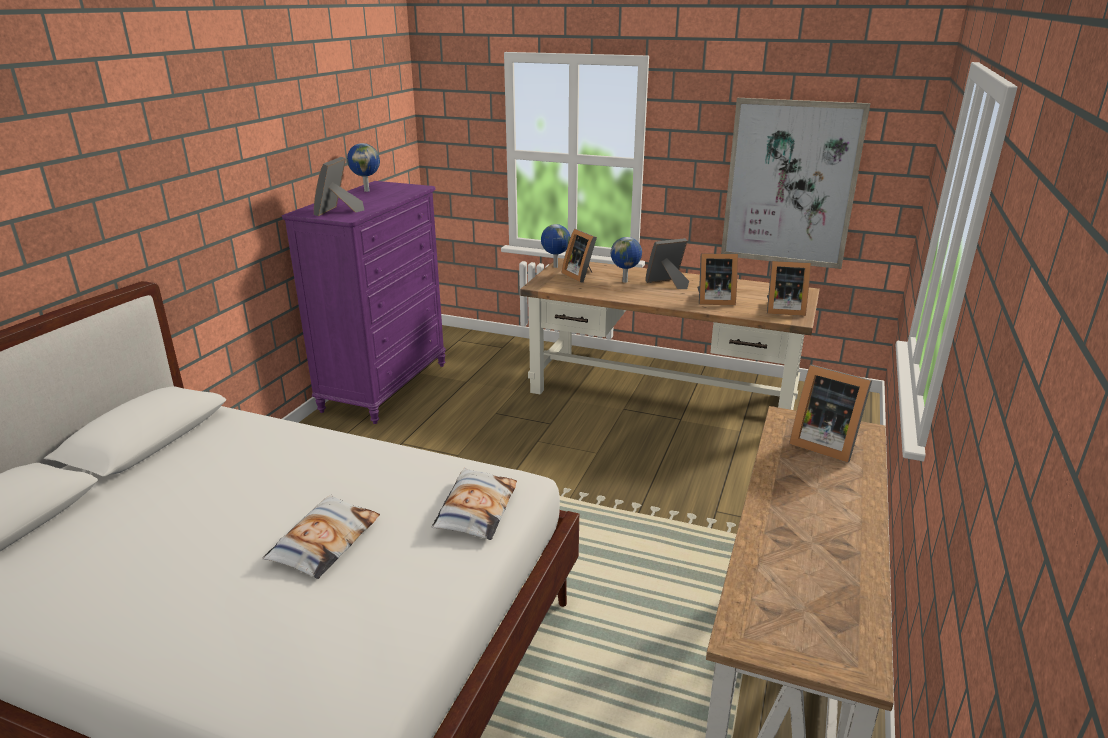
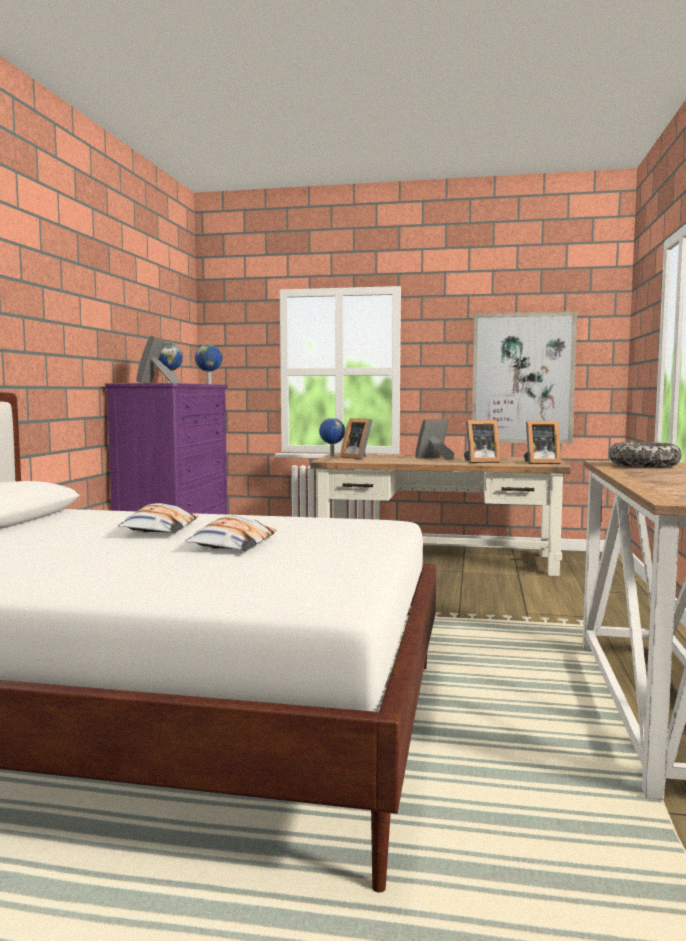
camera: 10 degrees left, 20 degrees down
pillow [432,468,517,540] -> pillow moved to [118,503,198,533]
globe [611,237,642,283] -> globe moved to [195,344,222,384]
picture frame [789,365,872,462] -> bowl [609,442,682,468]

